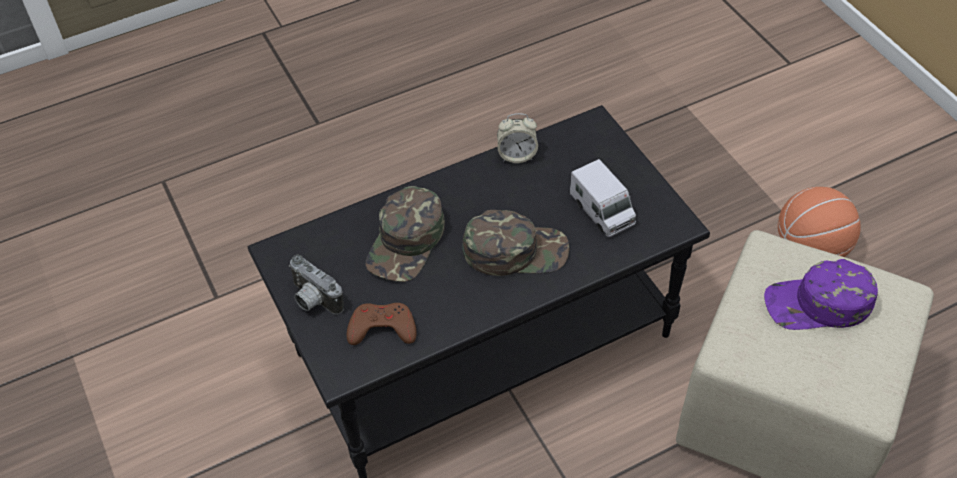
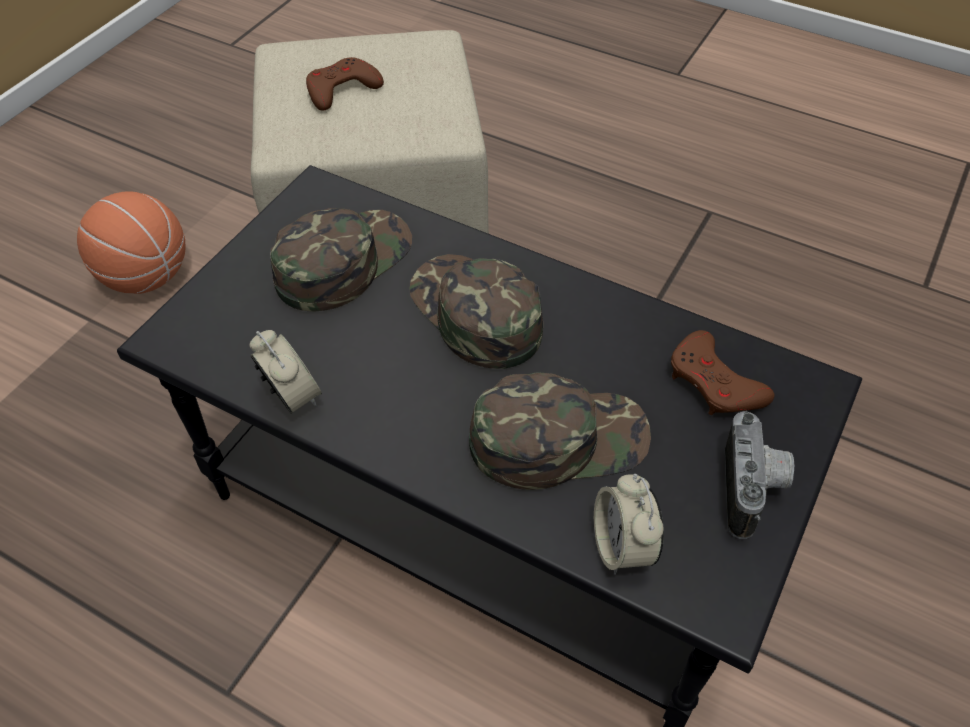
camera: 125 degrees left, 0 degrees up
toy truck [570,159,636,237] -> green cap [270,208,412,311]
purple cap [764,259,878,330] -> brown game controller [306,57,384,111]
none -> alarm clock [594,474,664,575]

